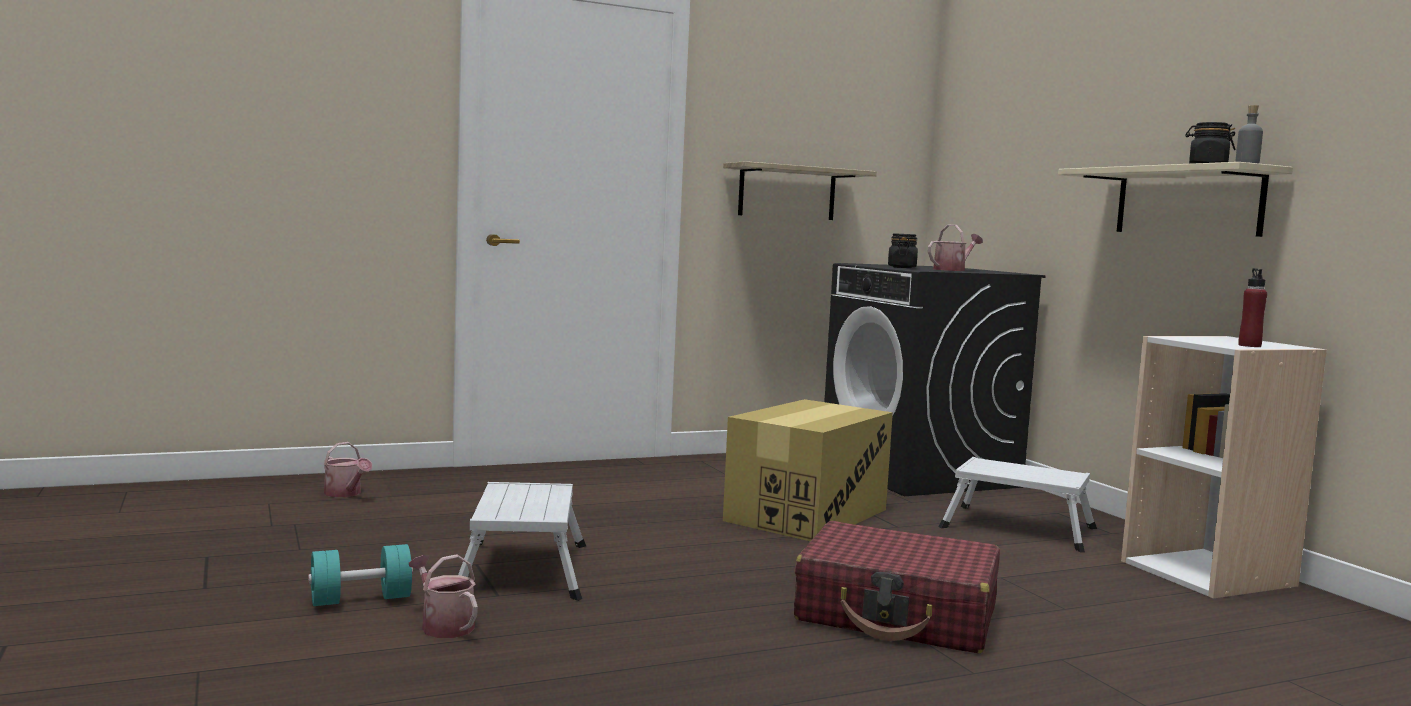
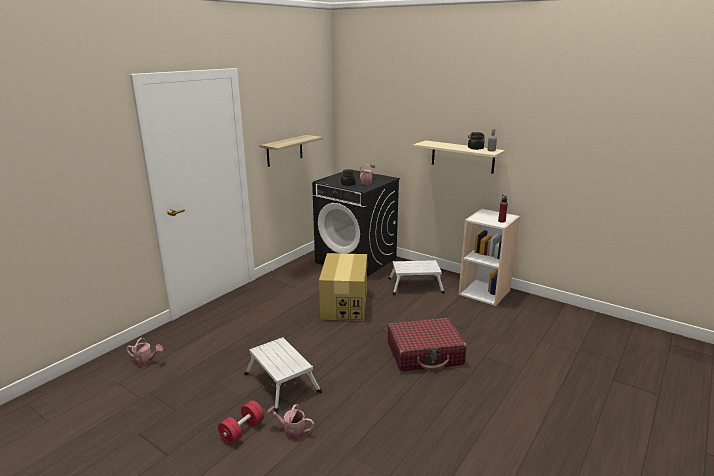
camera: 30 degrees left, 15 degrees up
turquoise dumbbell [308,544,413,606] -> red dumbbell [218,400,264,444]

